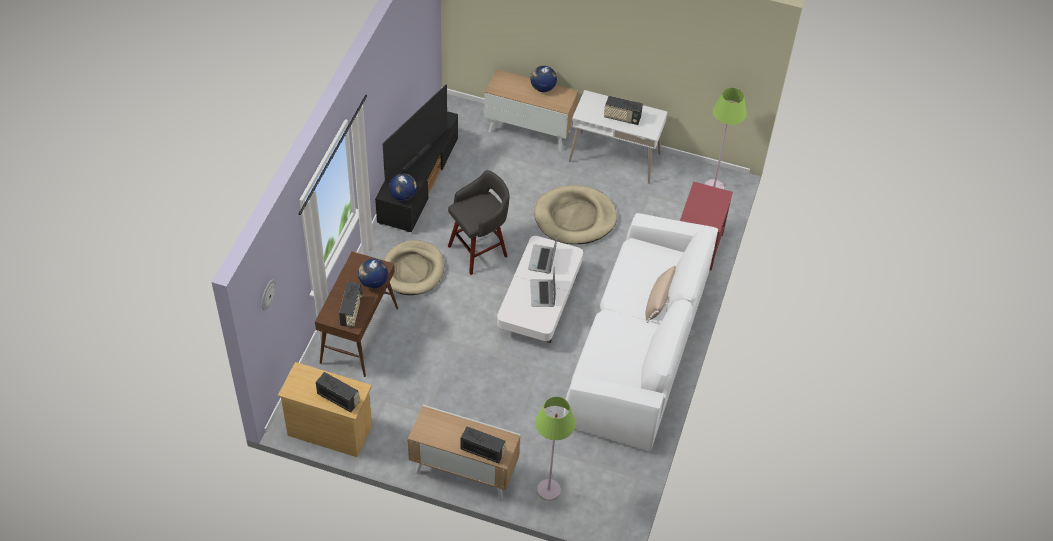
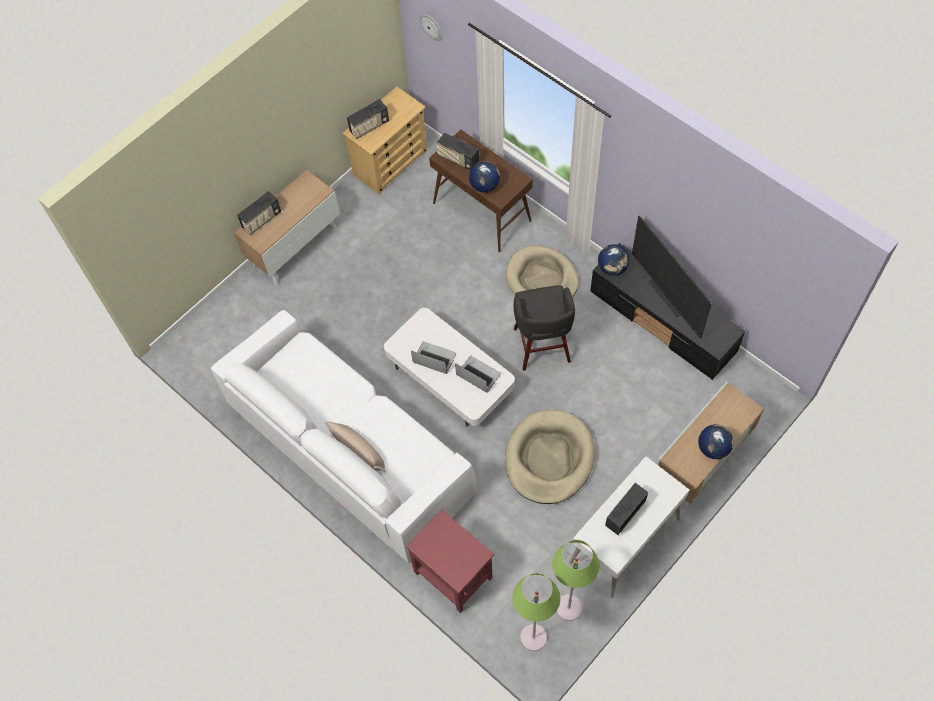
camera: 120 degrees right, 10 degrees up
green floor lamp [535,397,576,501] -> green floor lamp moved to [552,540,599,621]

